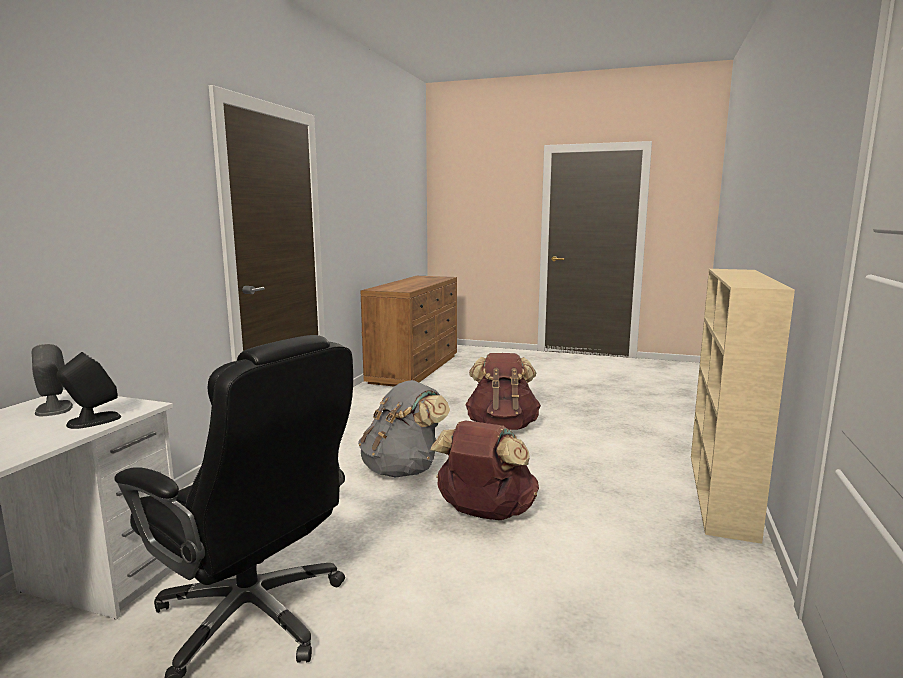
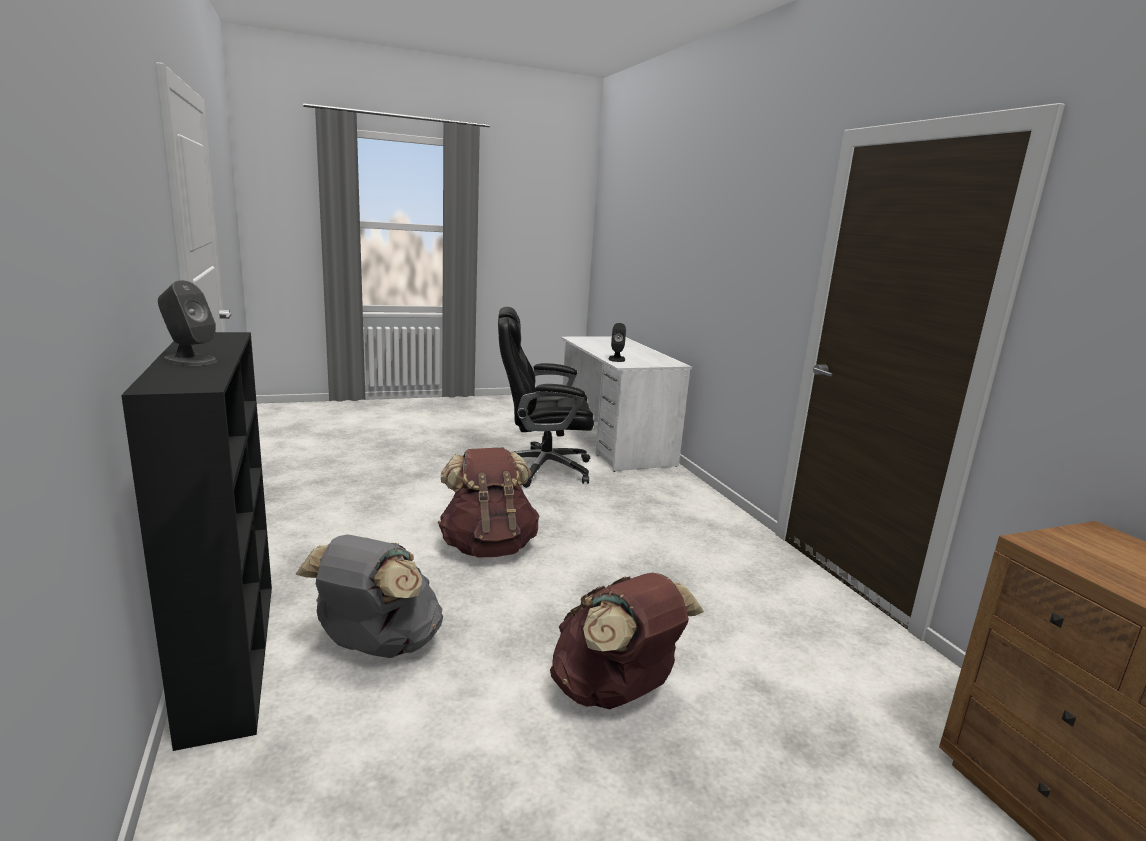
camera: 140 degrees right, 5 degrees up
grey speaker [32,344,73,416] -> grey speaker moved to [158,280,217,366]
grey backpack [358,380,450,478] -> grey backpack moved to [296,534,443,658]
beige bookcase [691,269,795,544] -> black bookcase [121,332,272,751]

